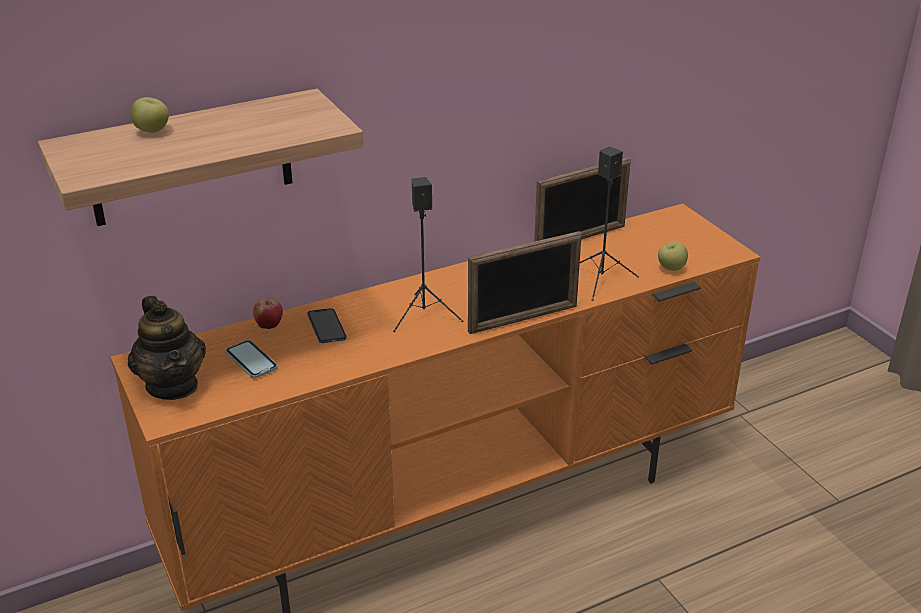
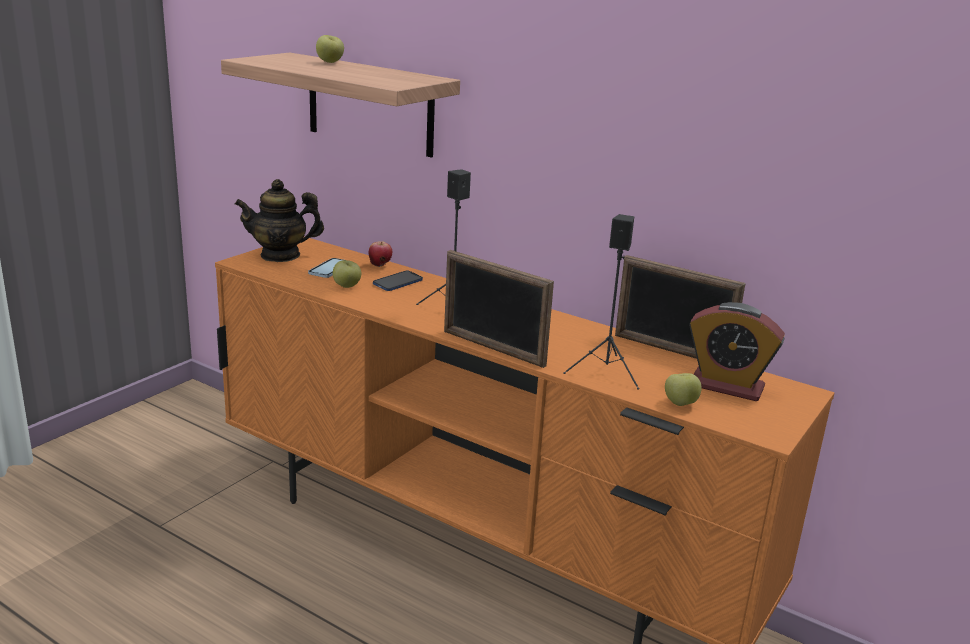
camera: 60 degrees right, 10 degrees down
teapot [128,296,206,400] -> teapot turned 45 degrees clockwise [235,179,324,262]
none -> apple [333,260,361,288]
none -> alarm clock [689,302,785,401]

